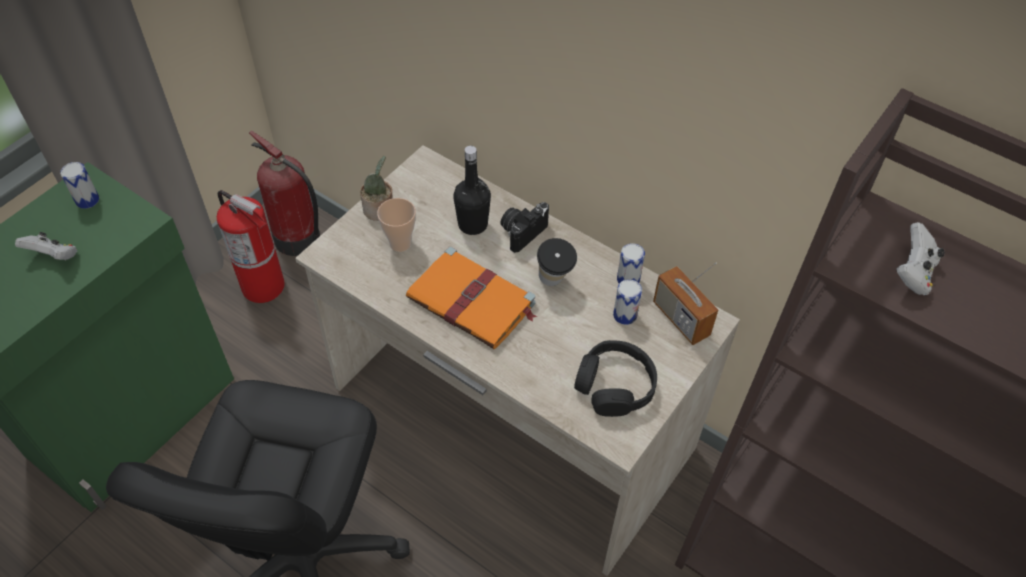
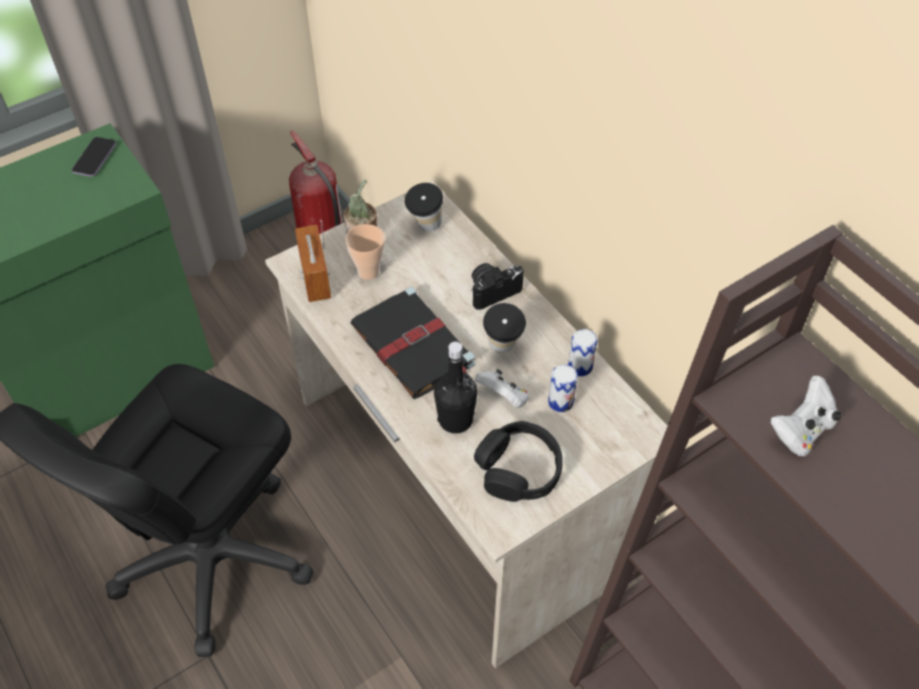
camera: 20 degrees right, 0 degrees up
white game controller [15,232,77,260] -> white game controller moved to [475,369,529,408]
can [60,162,99,209] -> phone [72,137,116,177]
fire extinguisher [217,190,285,303] -> none
orange book [406,247,537,349] -> black book [351,287,475,399]
black bottle [453,146,491,235] -> black bottle moved to [434,342,477,434]
radio [653,263,718,345] -> radio moved to [295,220,331,302]
none -> cup [405,183,443,232]

